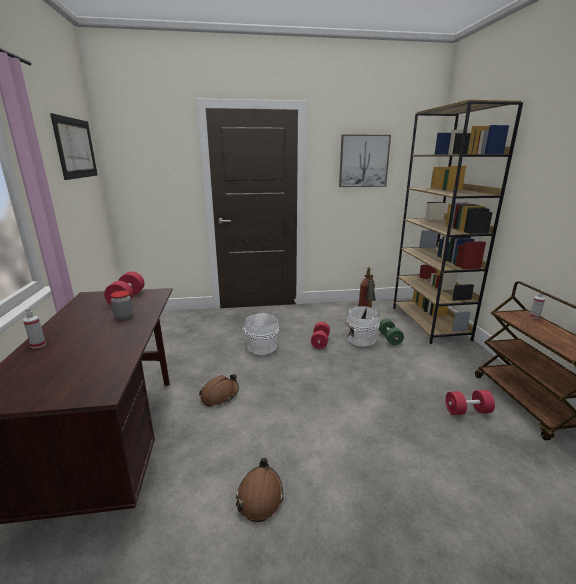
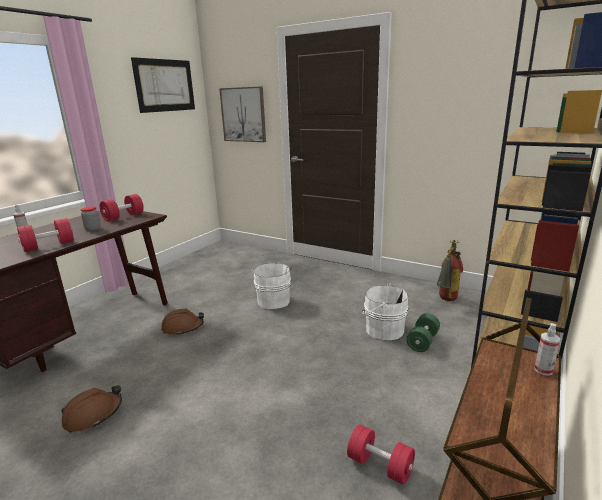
camera: 40 degrees right, 0 degrees up
red dumbbell [311,322,330,349] -> red dumbbell moved to [17,218,74,252]
picture [339,134,391,187] -> picture moved to [219,86,266,142]

